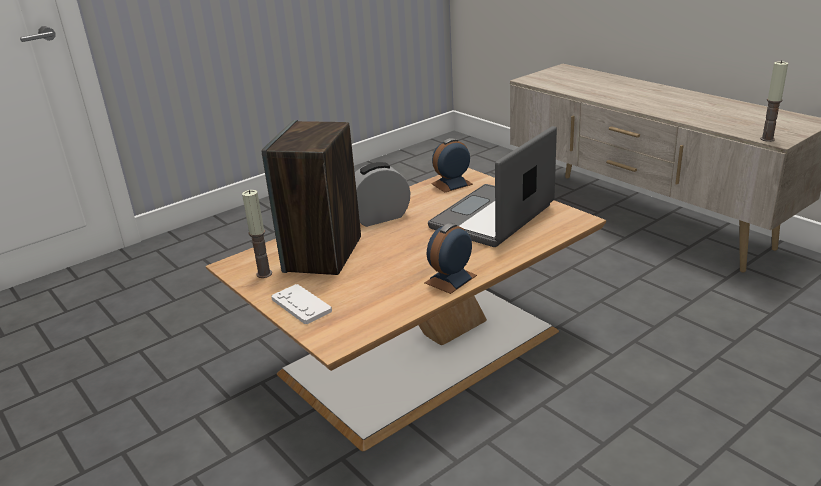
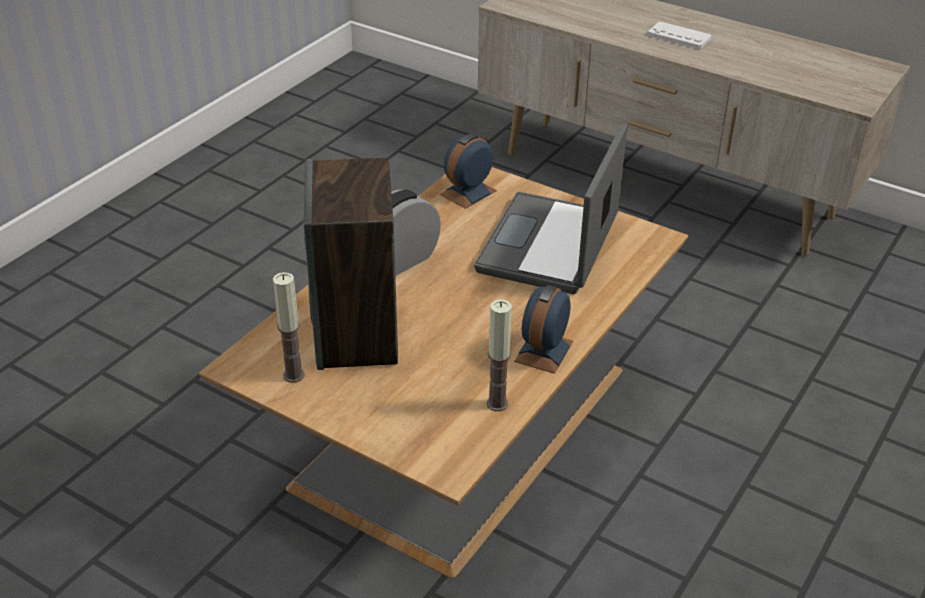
camera: 20 degrees left, 10 degrees up
white game controller [271,284,332,324] -> white game controller moved to [648,22,711,49]
candle [760,60,788,142] -> candle moved to [486,300,512,411]

